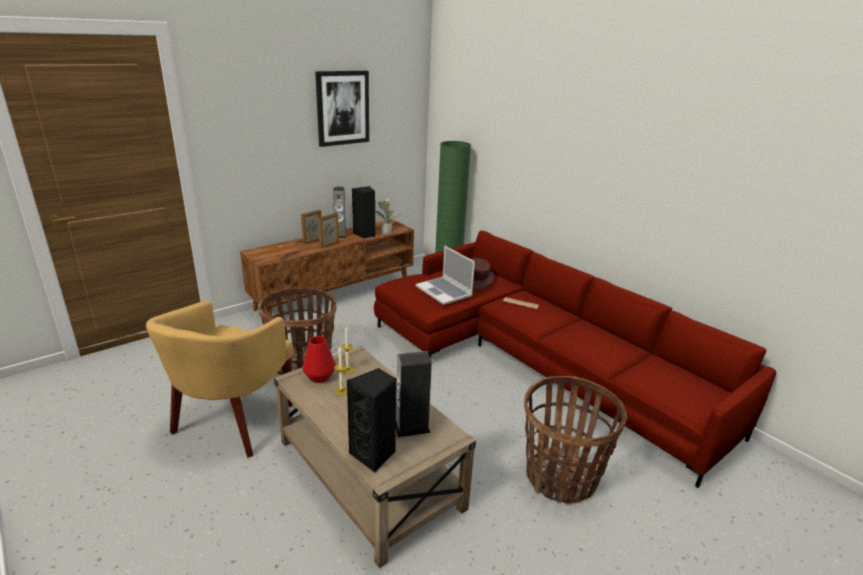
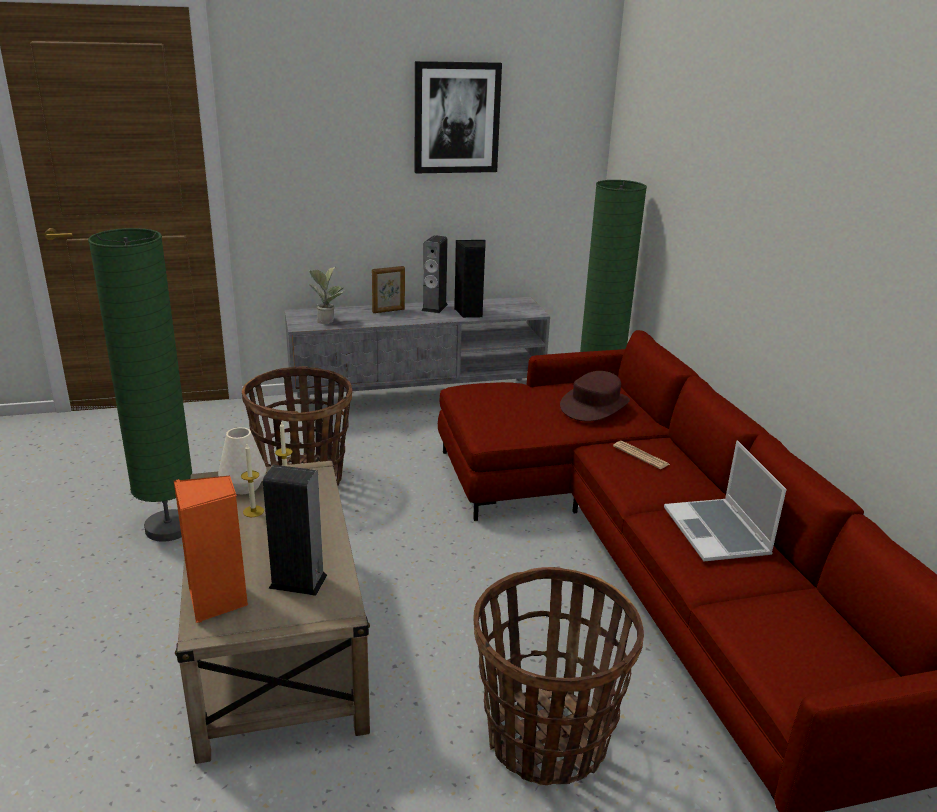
camera: 25 degrees right, 0 degrees up
yellow armchair [146,301,293,458] -> green floor lamp [88,228,192,542]
brown tv stand [240,219,414,317] -> grey tv stand [285,297,550,405]
red vase [302,336,336,383] -> white vase [218,427,267,494]
picture frame [318,213,339,248] -> none
black speaker [347,368,397,473] -> orange speaker [174,476,248,623]
potted plant [375,198,401,234] -> potted plant moved to [309,267,344,324]
laptop [416,246,475,305] -> laptop moved to [664,441,787,562]

